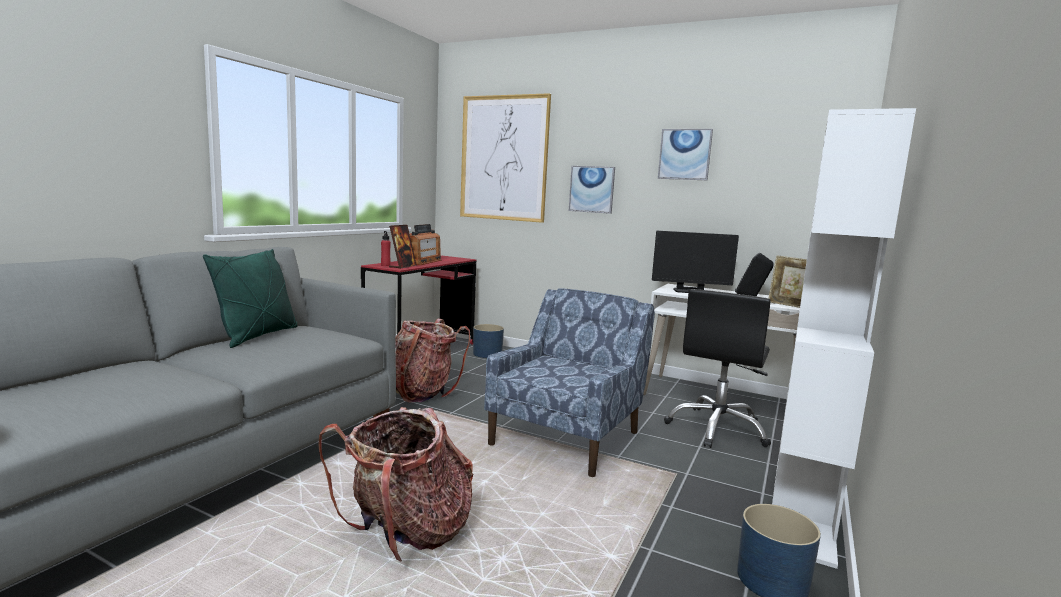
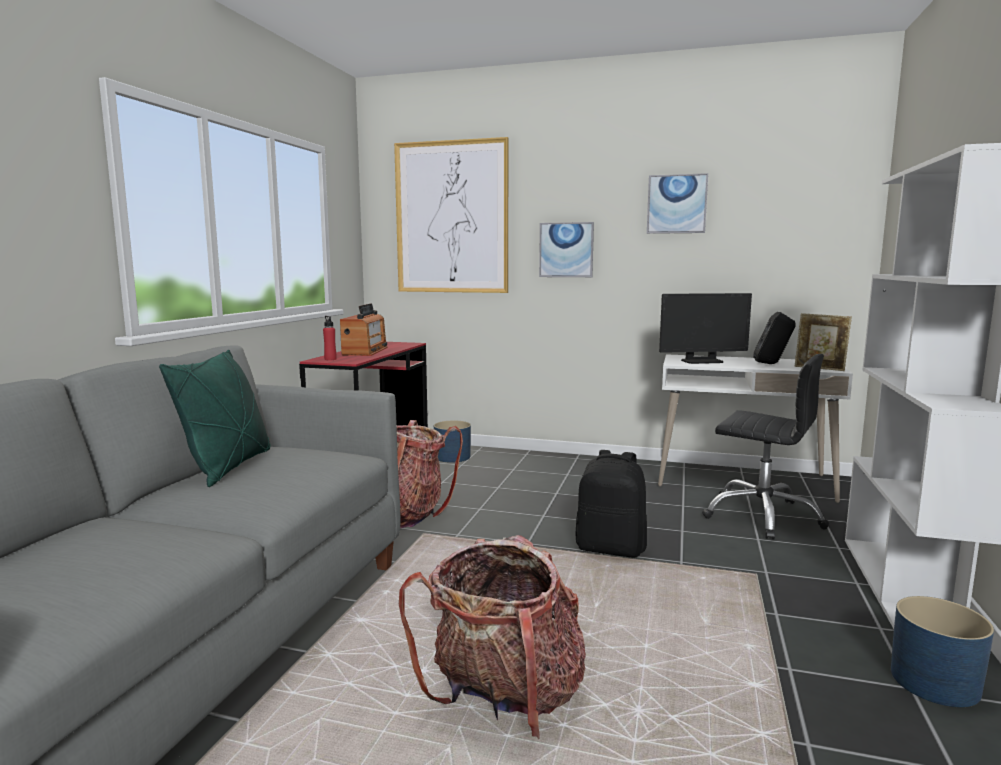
camera: 10 degrees left, 0 degrees up
picture frame [389,225,417,269] -> none
blue armchair [484,288,655,477] -> black backpack [575,450,647,558]
black office chair [664,289,771,448] -> black office chair turned 75 degrees counterclockwise [702,354,829,540]

